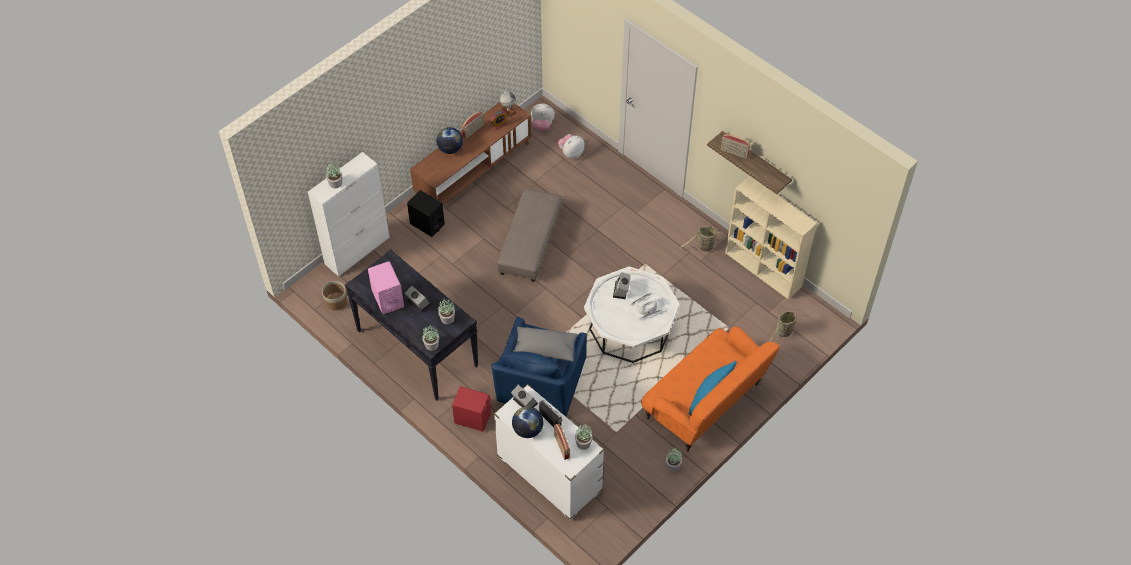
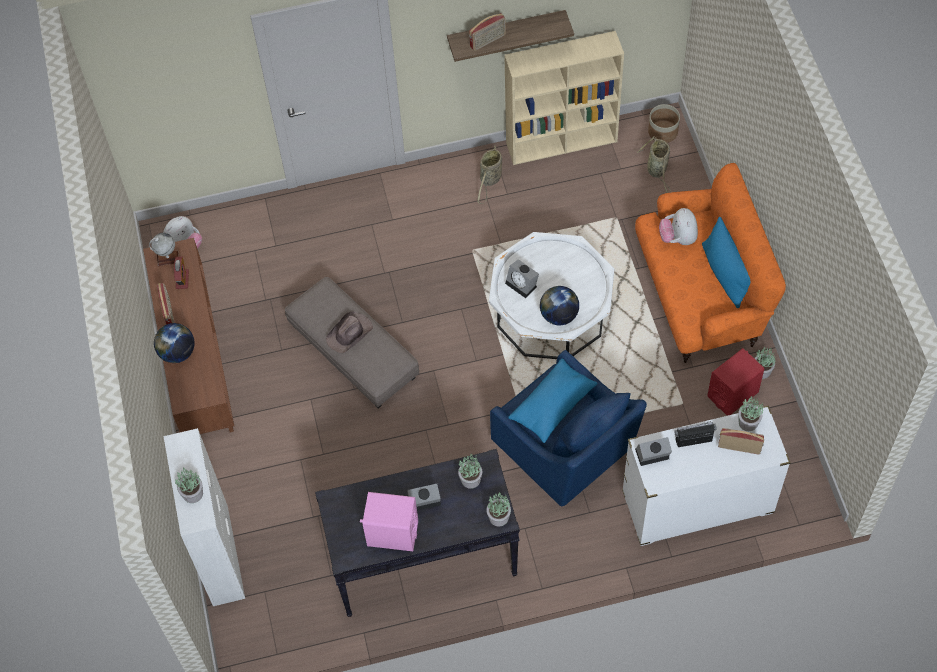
camera: 55 degrees left, 5 degrees up
planter [322,281,348,311] -> planter moved to [648,104,680,143]
black speaker [407,190,445,237] -> none
red speaker [452,386,491,432] -> red speaker moved to [707,348,764,416]
globe [512,406,544,438] -> globe moved to [540,286,579,325]
grey pillow [513,327,578,362] -> blue pillow [508,359,598,443]
plush toy [558,134,585,158] -> plush toy moved to [659,208,698,245]
white hat [629,293,665,319] -> none
none -> brown hat [326,312,373,353]

